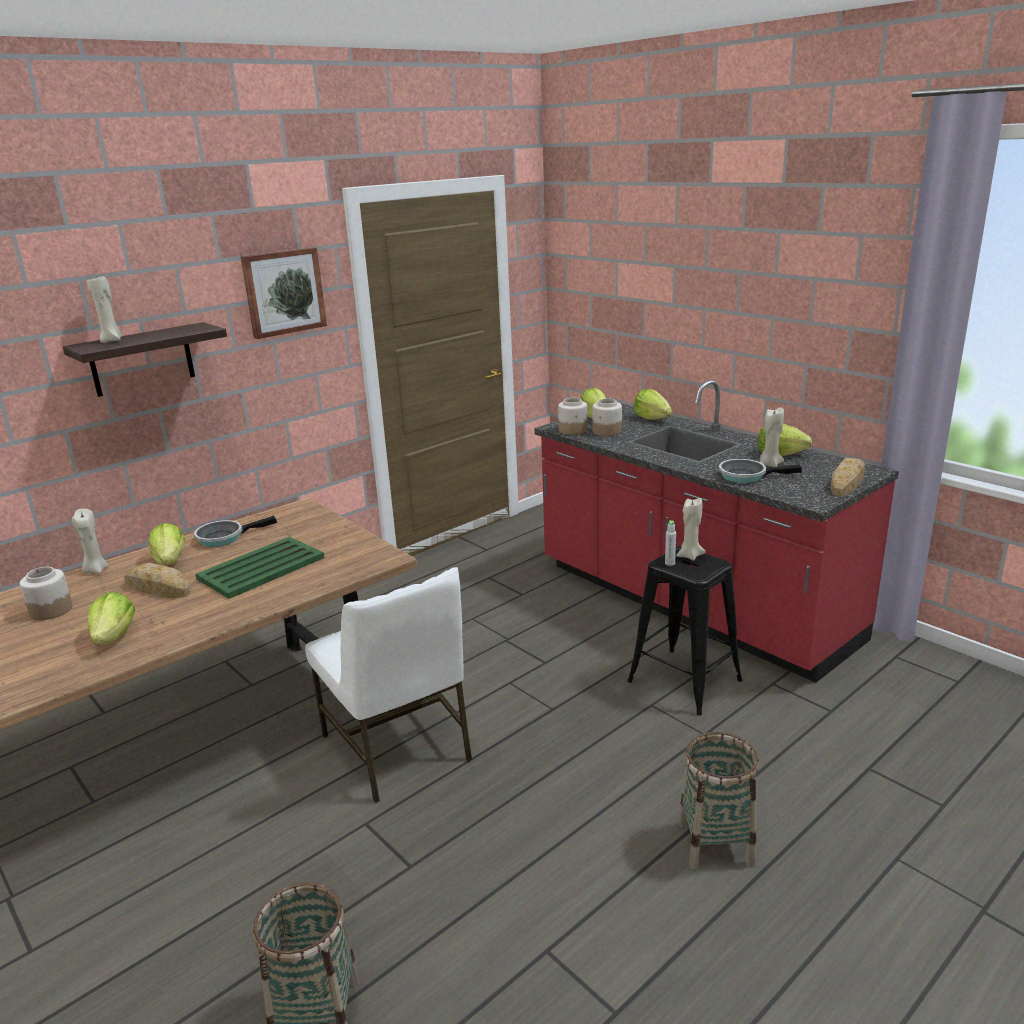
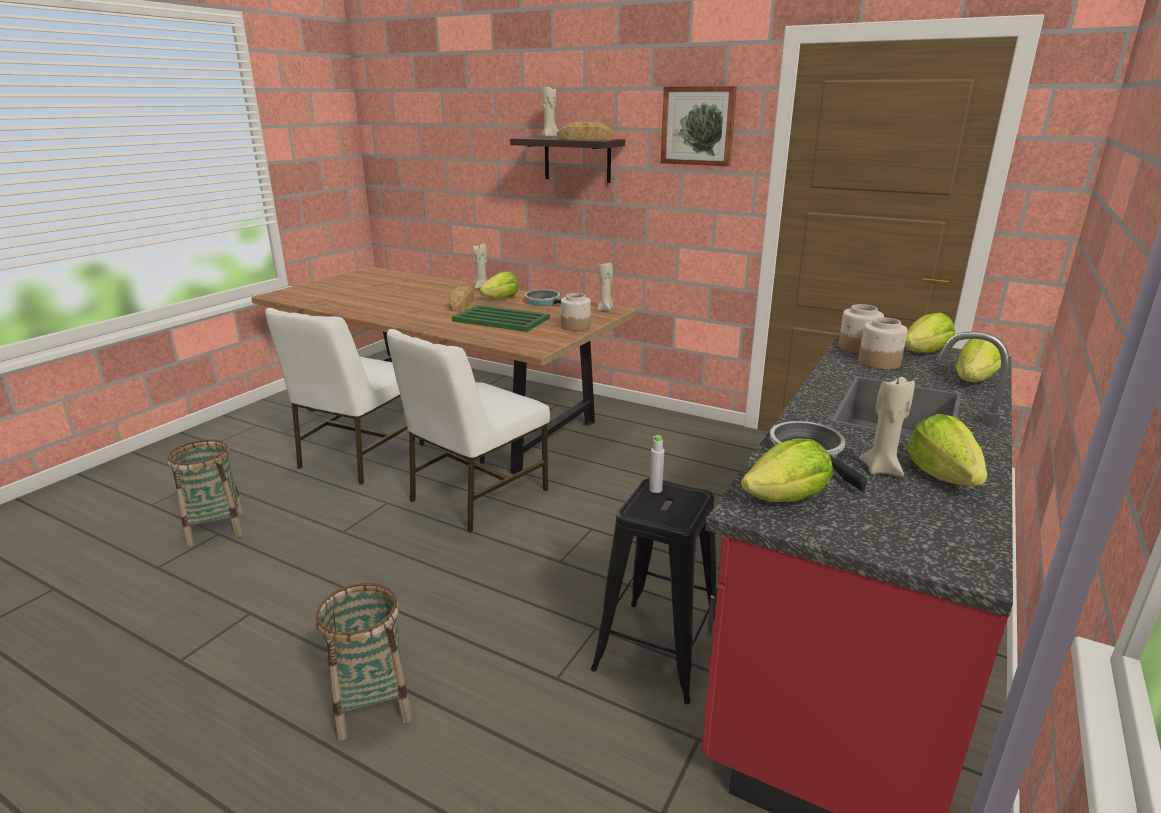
camera: 70 degrees right, 0 degrees up
jar [20,567,73,620] -> jar moved to [561,293,591,331]
lettuce [88,592,135,645] -> lettuce moved to [741,439,833,502]
beige candle [676,498,706,560] -> beige candle moved to [597,261,613,311]
bread [831,458,865,496] -> bread moved to [557,122,613,140]
none -> white chair [265,308,425,485]

